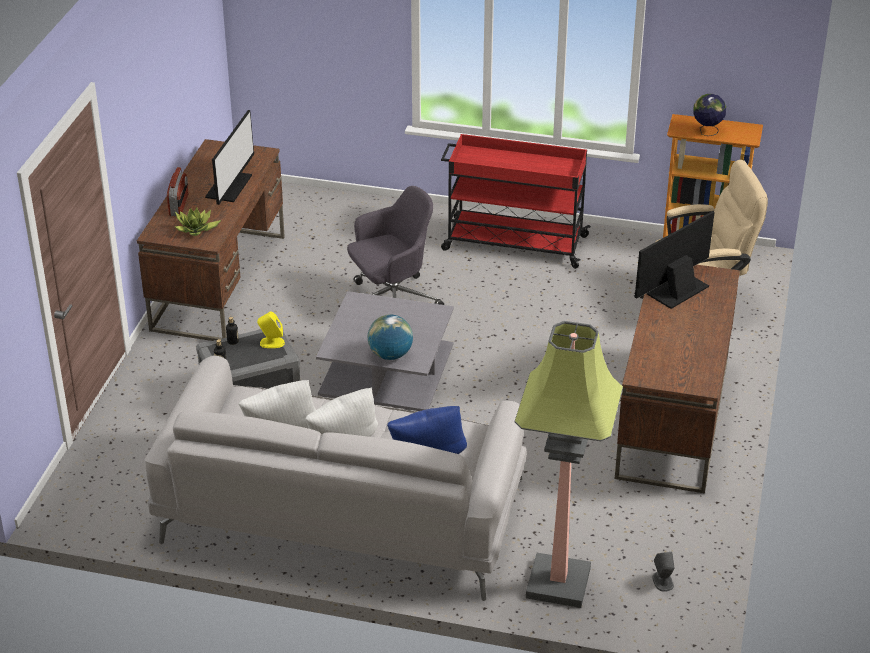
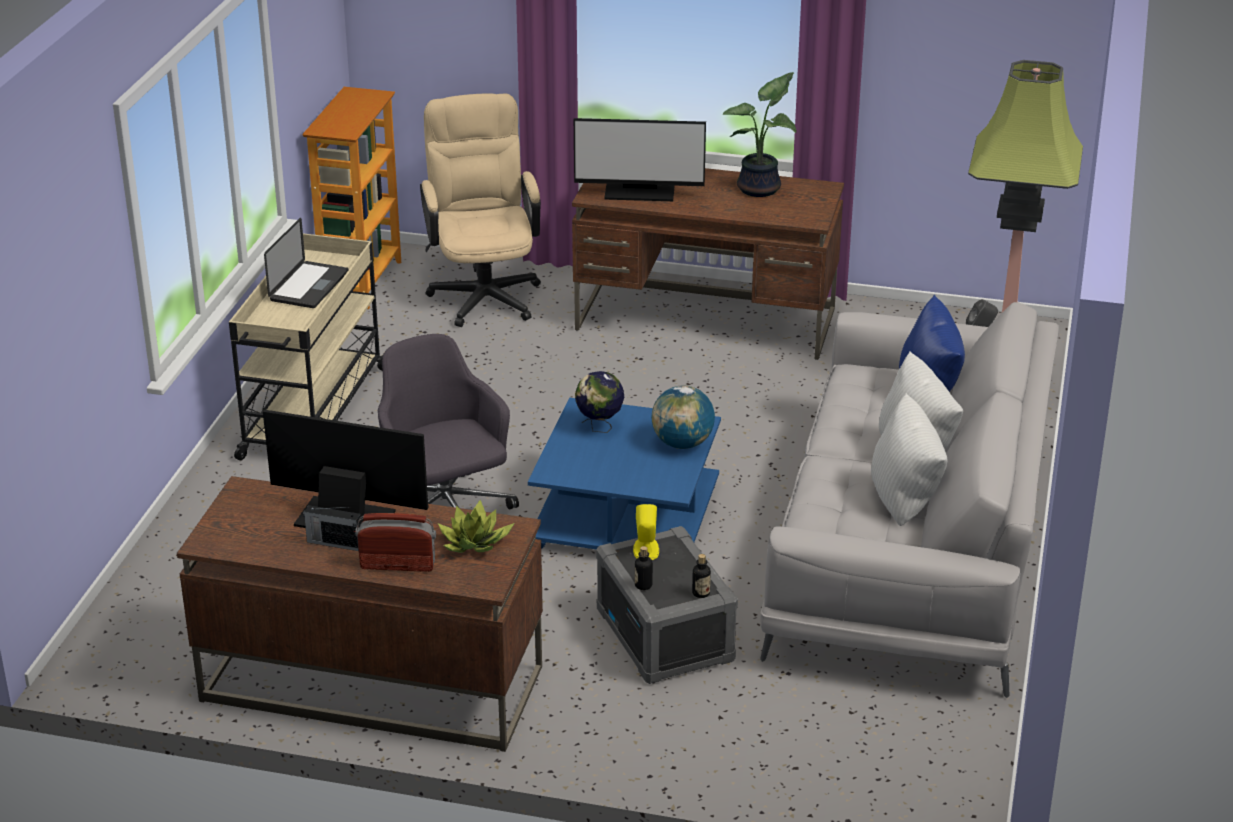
camera: 90 degrees left, 5 degrees down
grey coffee table [316,291,454,411] -> blue coffee table [528,398,721,549]
red cart [441,134,591,269] -> beige cart [229,233,383,460]
monitor [634,211,715,309] -> monitor turned 45 degrees counterclockwise [574,118,706,201]
globe [693,94,726,136] -> globe moved to [575,371,624,433]
none -> laptop [264,218,349,308]
none -> radio [303,505,361,551]
none -> potted plant [723,72,796,197]

